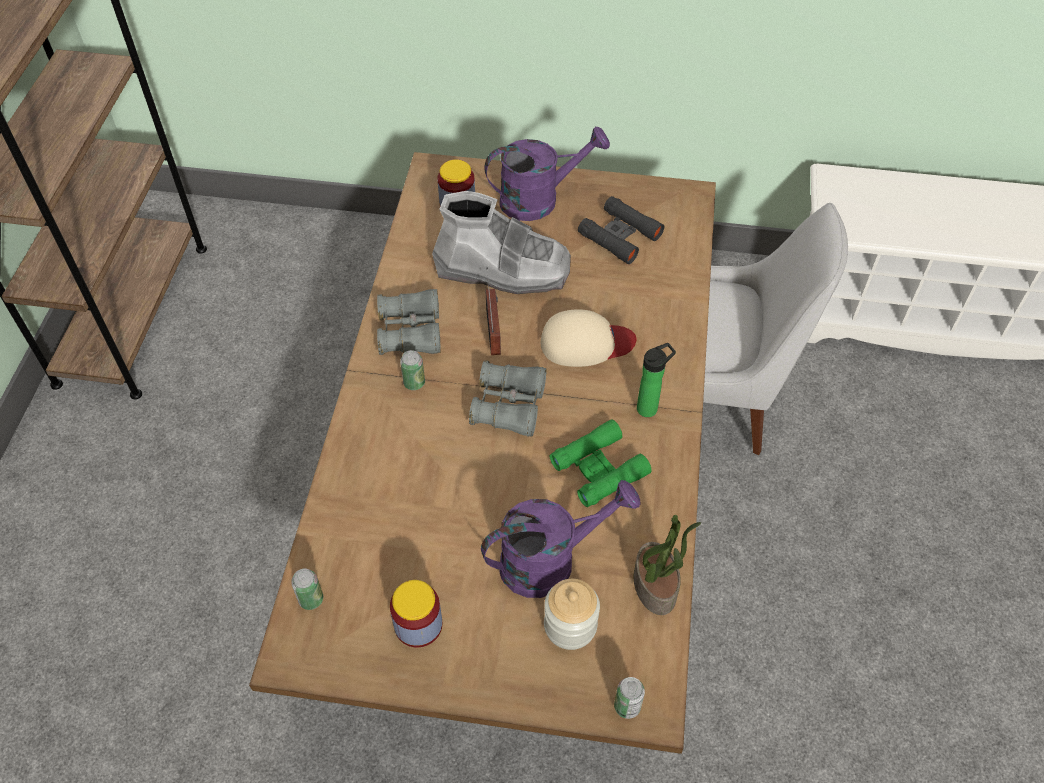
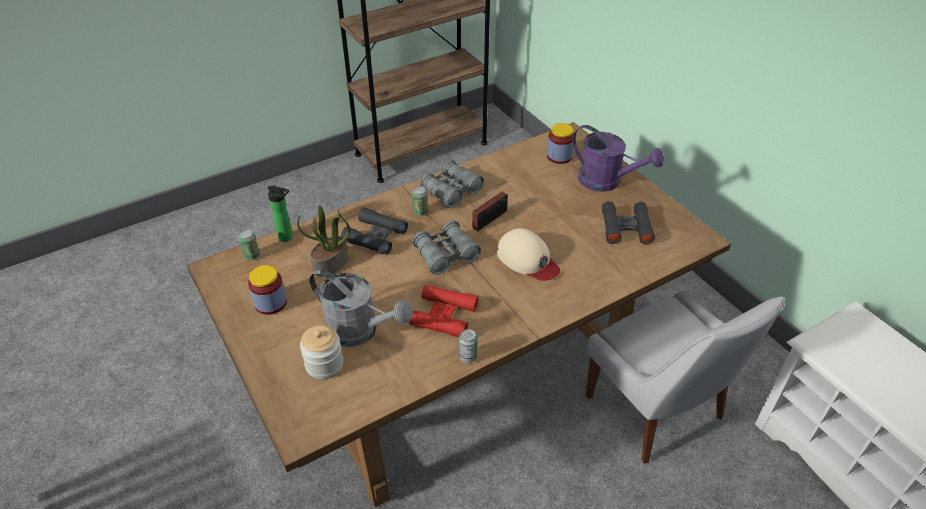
camera: 50 degrees right, 10 degrees down
grey boot [432,191,571,294] -> none
purple watering can [481,480,641,598] -> grey watering can [309,269,413,347]
green binoculars [550,419,652,507] -> red binoculars [409,285,479,337]
can [614,677,645,719] -> can moved to [459,329,477,363]
potted plant [634,515,701,615] -> potted plant moved to [297,205,350,276]
bottle [637,343,676,417] -> bottle moved to [267,186,293,242]
none -> black binoculars [341,207,408,255]

